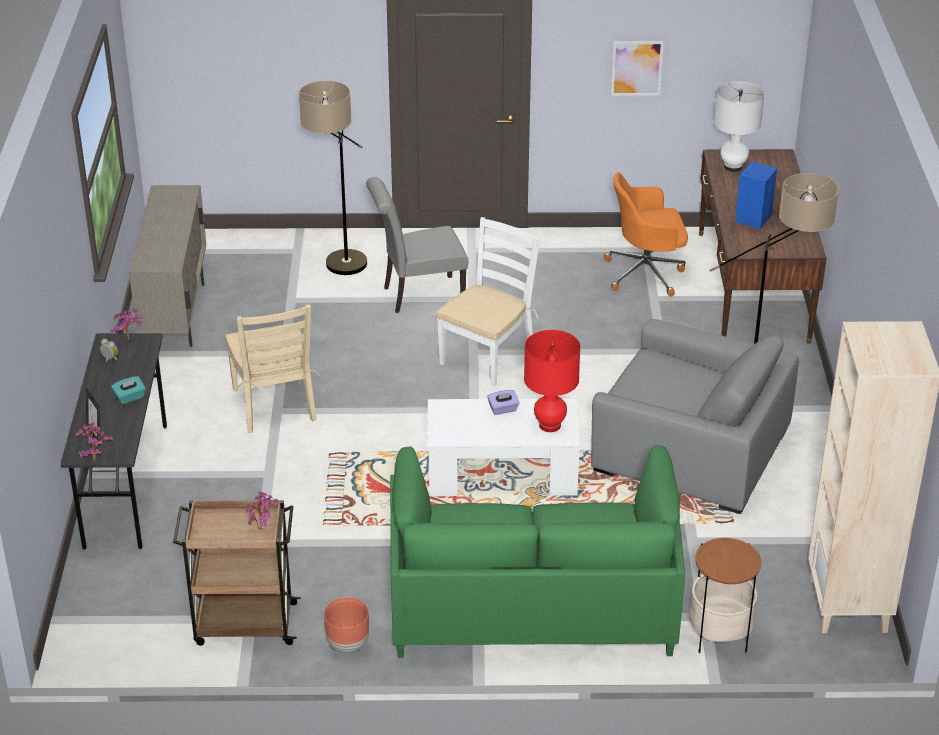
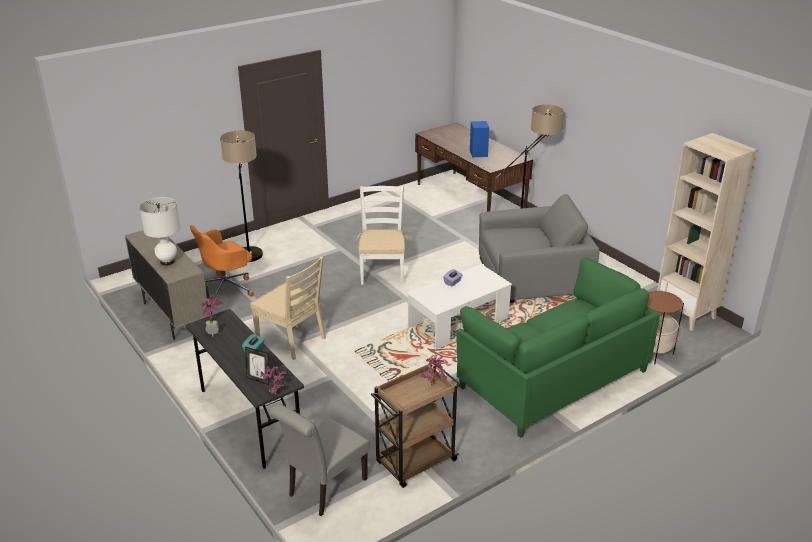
camera: 35 degrees left, 5 degrees down
brown planter [324,597,369,653] -> none
grey chair [366,177,468,313] -> grey chair moved to [269,404,370,516]
red table lamp [524,330,581,432] -> none
orange office chair [604,172,688,297] -> orange office chair moved to [190,225,254,305]
picture [611,41,664,96] -> none
white table lamp [714,81,764,172] -> white table lamp moved to [139,197,181,266]

